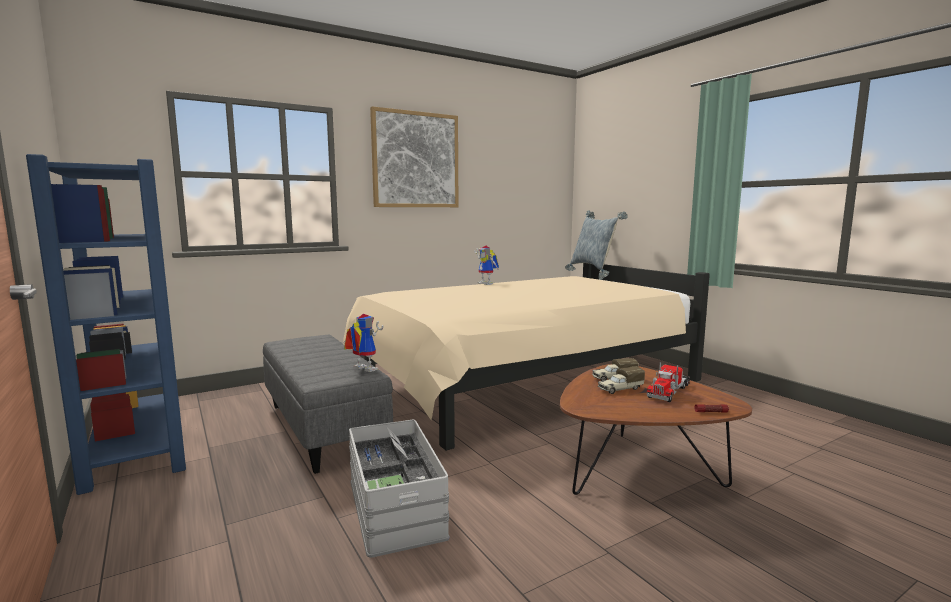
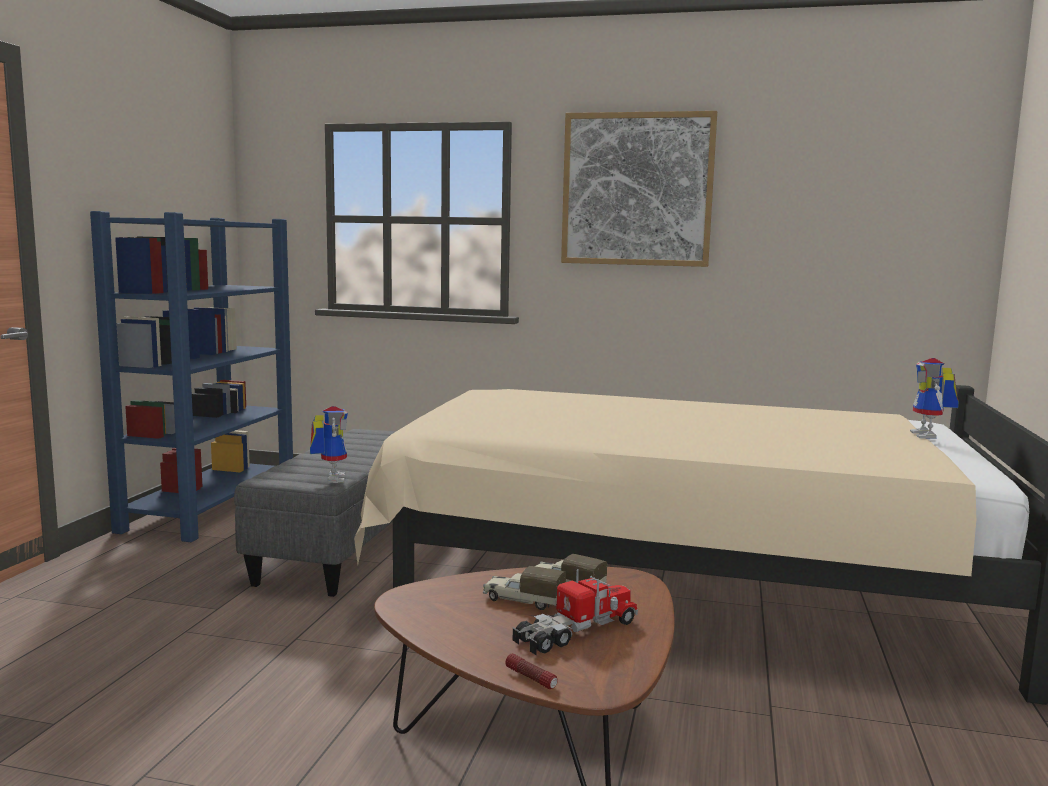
camera: 45 degrees right, 0 degrees up
grey storage box [349,420,450,558] -> none
toy robot [474,246,499,285] -> toy robot moved to [910,358,959,439]
pillow [565,210,628,280] -> none
toy truck [647,362,690,402] -> toy truck turned 150 degrees clockwise [512,569,638,655]

